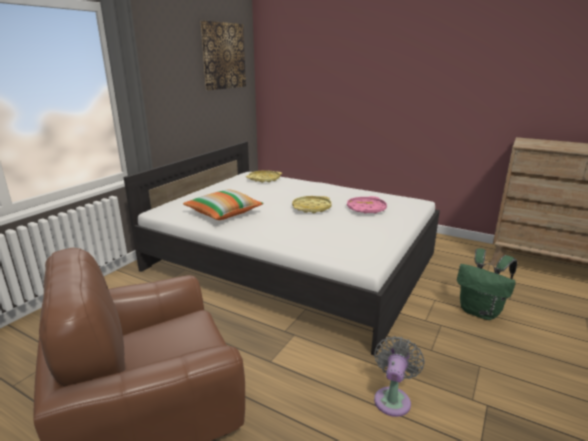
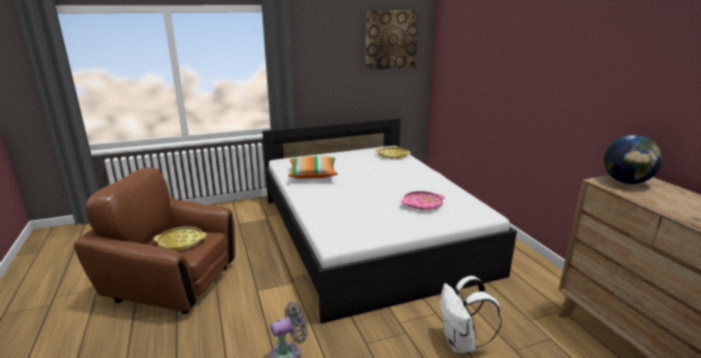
camera: 40 degrees right, 0 degrees up
yellow tray [292,196,332,213] -> yellow tray moved to [153,226,206,250]
green backpack [457,249,517,320] -> white backpack [440,276,502,353]
none -> globe [603,135,662,184]

